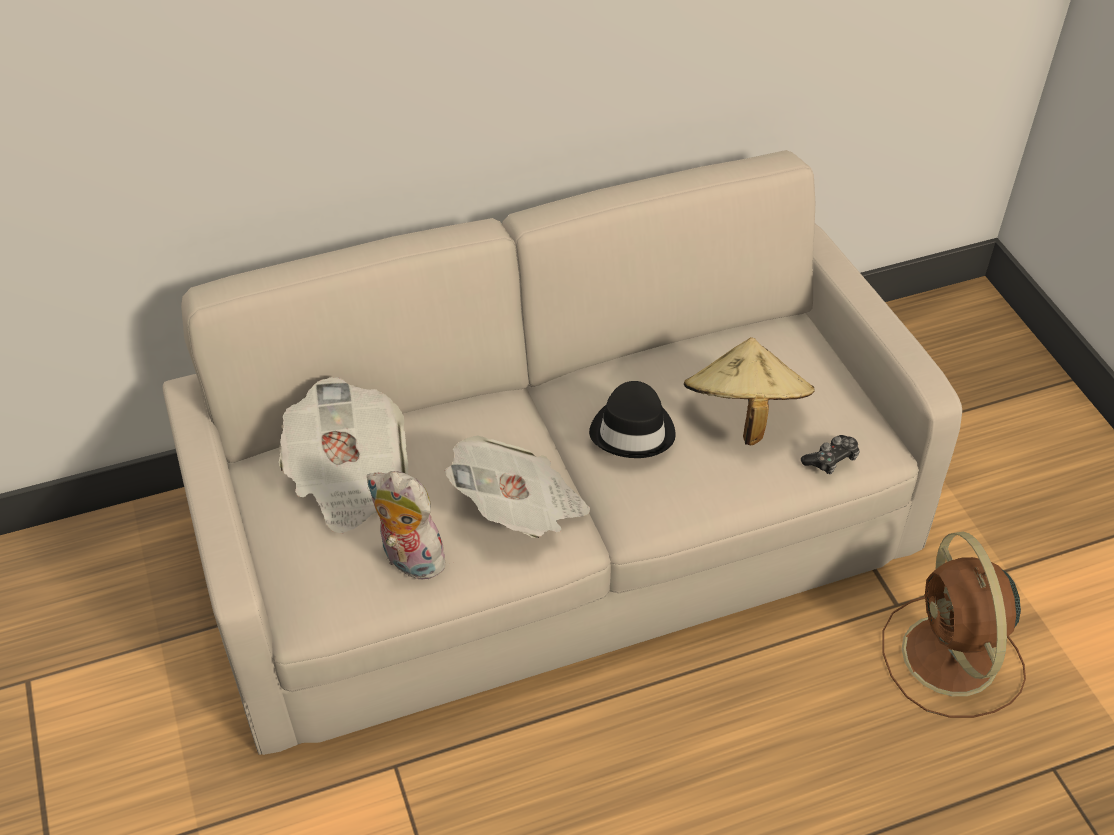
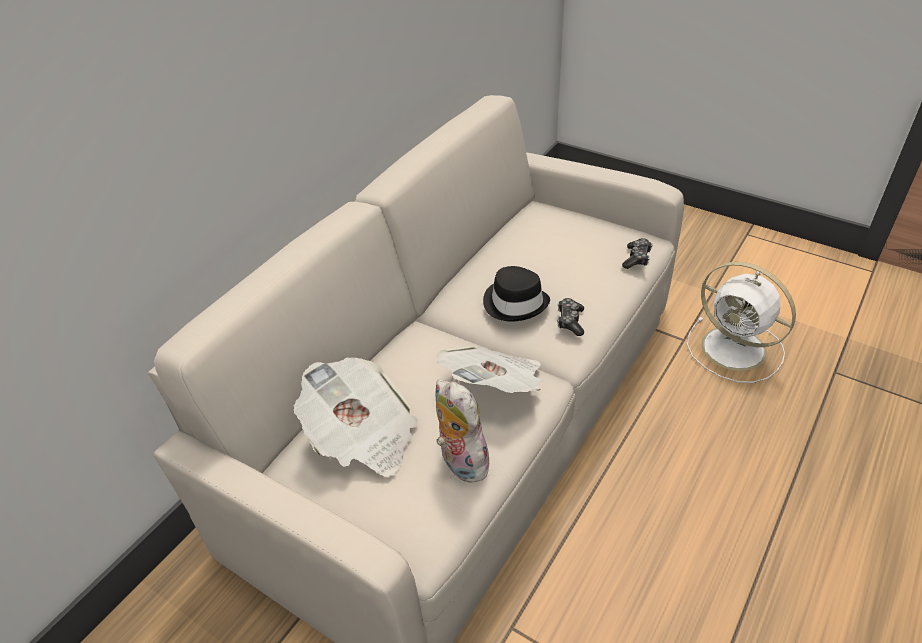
camera: 35 degrees left, 5 degrees down
plush toy [367,471,451,581] -> plush toy turned 60 degrees clockwise [436,380,489,483]
beige hat [684,337,815,445] -> none
brown fan [883,532,1026,718] -> white fan [687,262,796,383]
none -> game controller [557,298,584,336]

